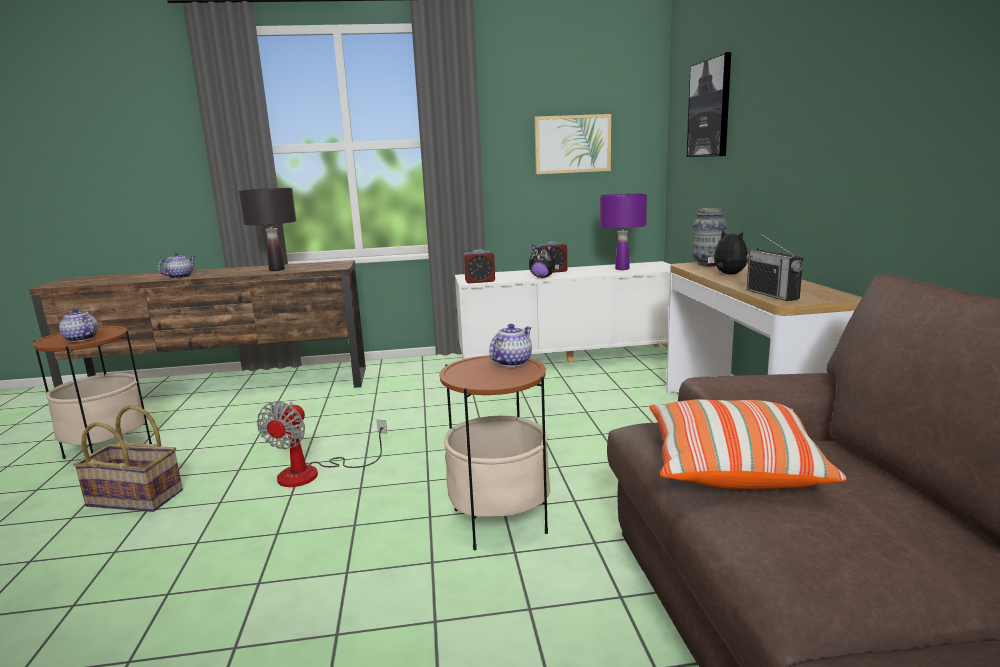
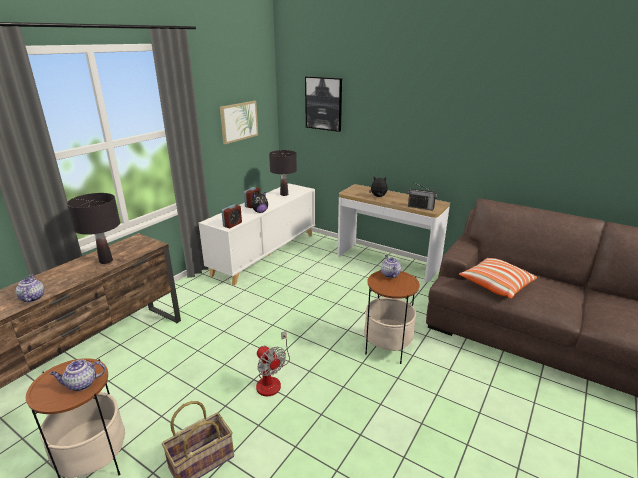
camera: 50 degrees left, 10 degrees up
purple table lamp [600,194,647,270] -> black table lamp [269,150,297,196]
vase [692,208,727,266] -> none

